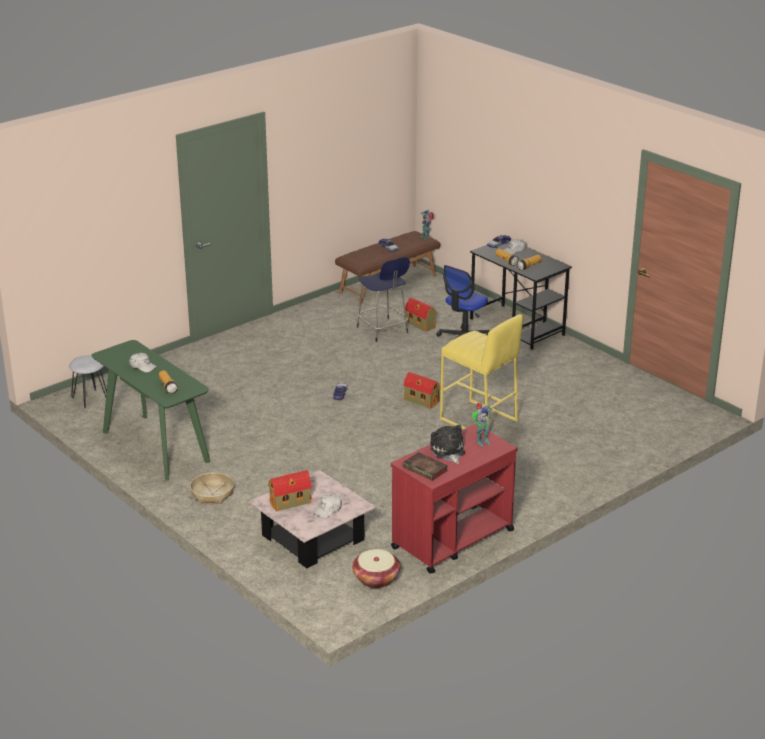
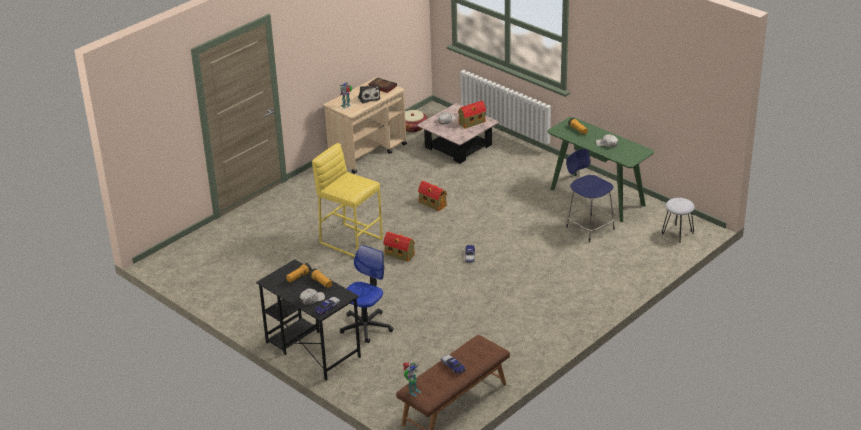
camera: 175 degrees right, 5 degrees up
basket [190,472,234,504] -> none
blue stool [357,257,410,342] -> blue stool moved to [566,149,615,242]
red cart [391,424,517,574] -> beige cart [324,77,407,174]
toy house [405,297,437,332] -> toy house moved to [418,181,447,211]

